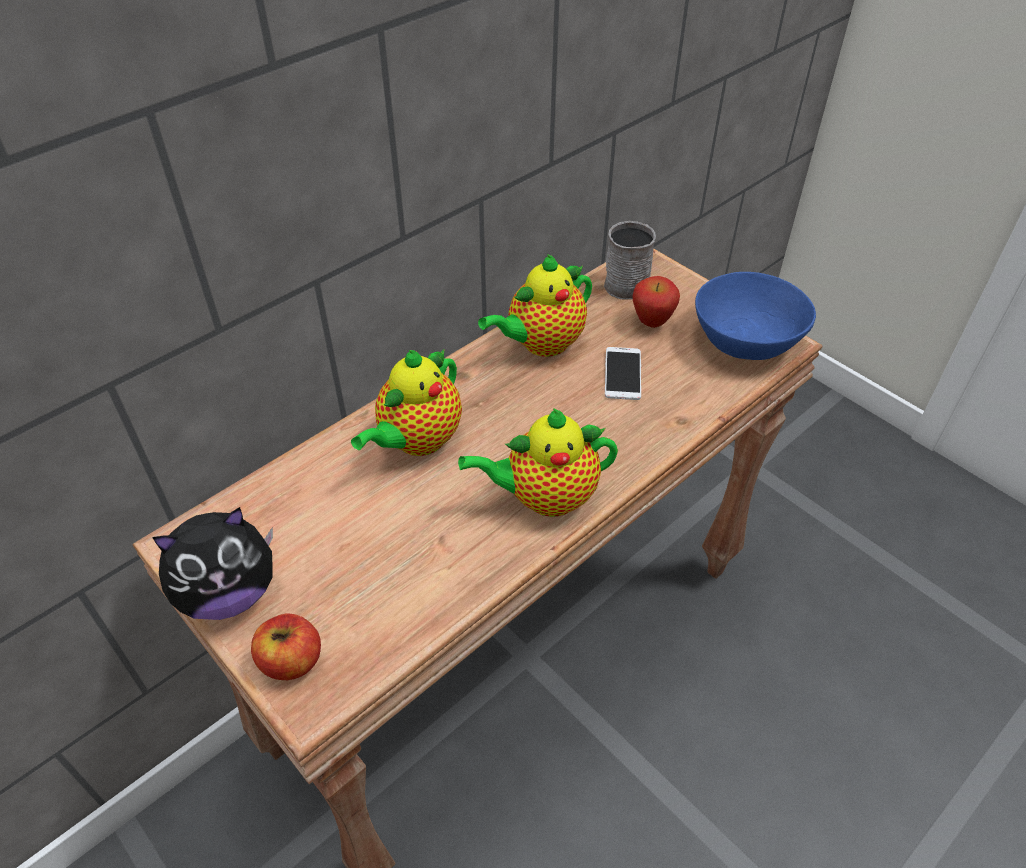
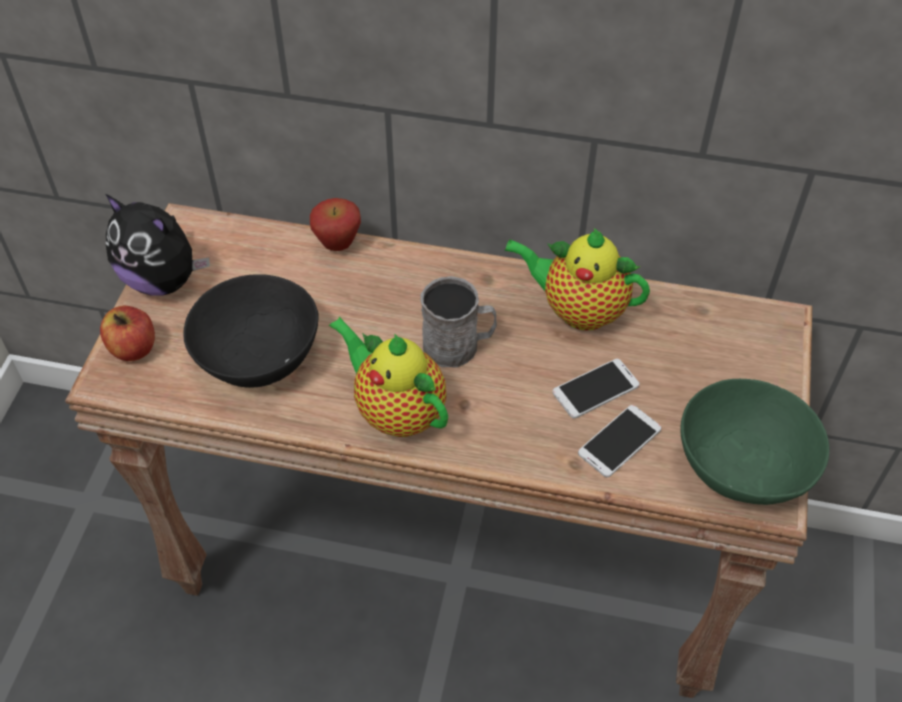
camera: 55 degrees right, 5 degrees up
teapot [351,350,462,456] -> none
grey mug [604,221,656,300] -> grey mug moved to [421,276,497,367]
apple [632,276,680,328] -> apple moved to [310,198,361,251]
blue bowl [695,272,816,360] -> green bowl [680,379,829,505]
none -> black bowl [184,274,319,388]
none -> phone [578,405,661,477]

